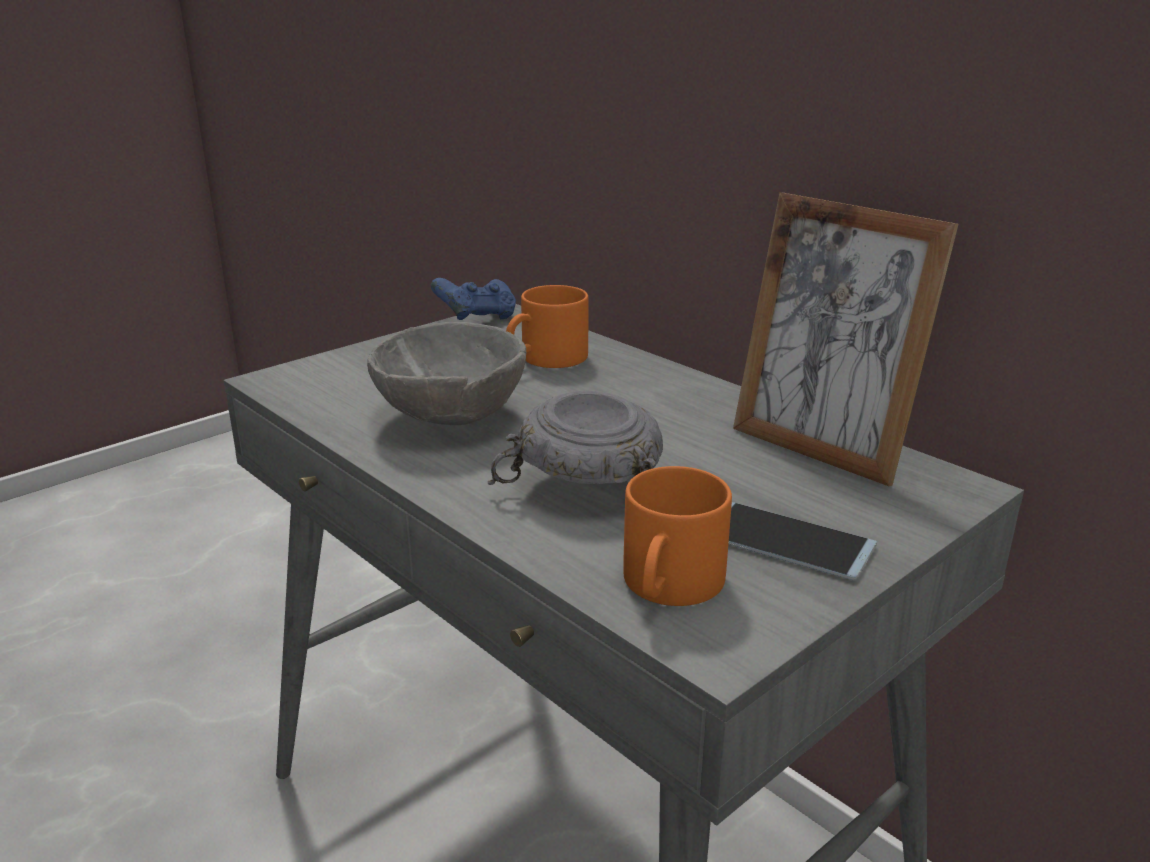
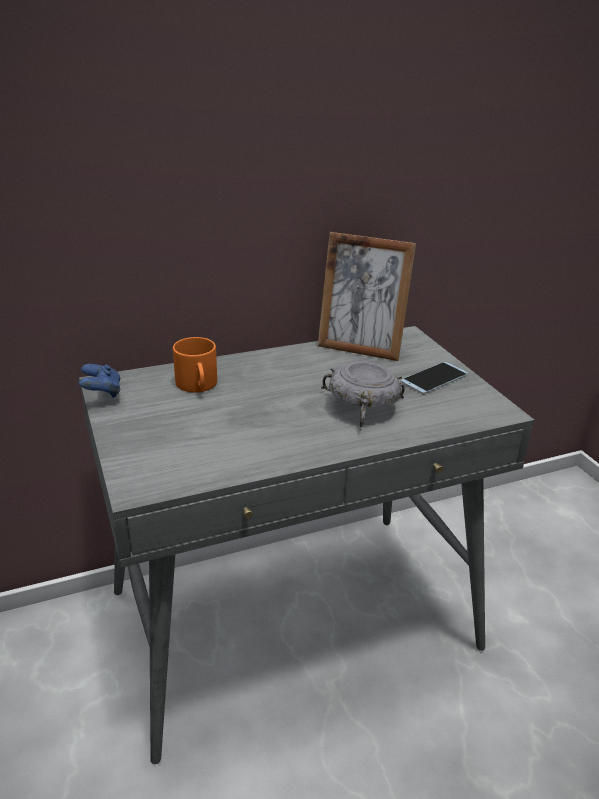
camera: 70 degrees left, 5 degrees up
grey bowl [367,322,526,425] -> none
orange mug [623,466,732,606] -> none
picture frame [733,192,958,486] -> picture frame turned 45 degrees clockwise [318,232,416,361]

